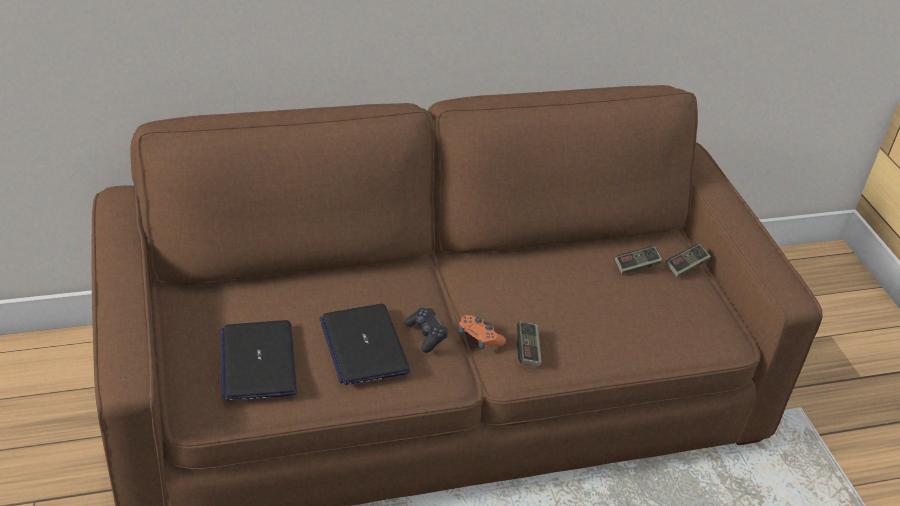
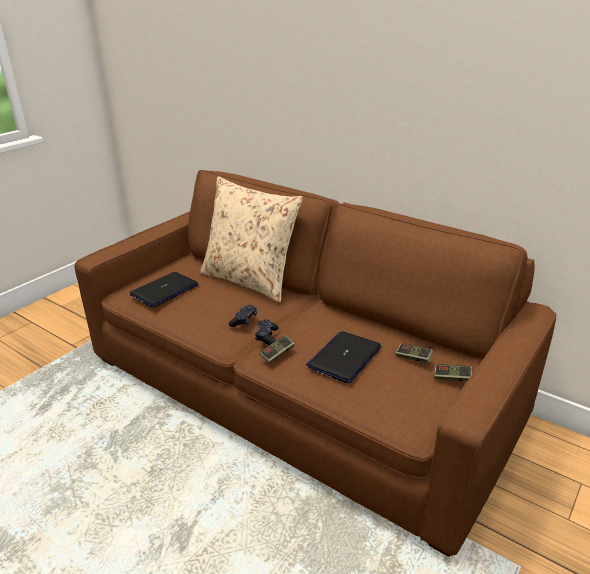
camera: 55 degrees right, 10 degrees down
laptop [319,304,410,385] -> laptop moved to [306,331,382,383]
orange game controller [458,315,506,349] -> black game controller [255,320,279,346]
none -> beige pillow [200,177,303,302]

